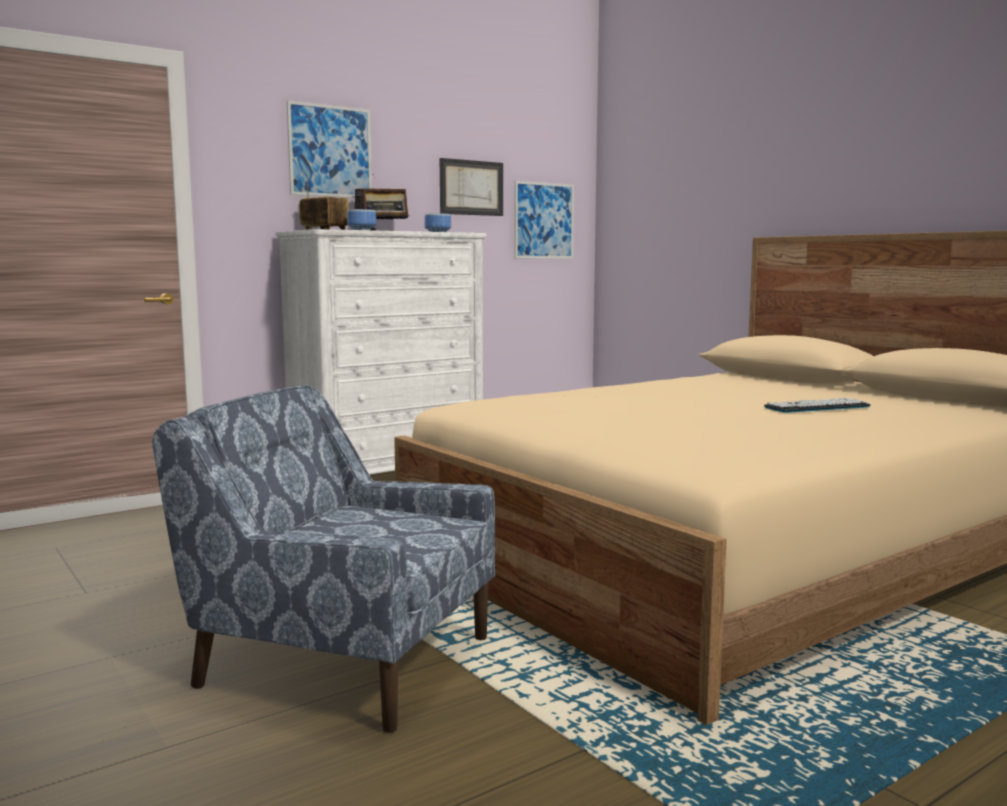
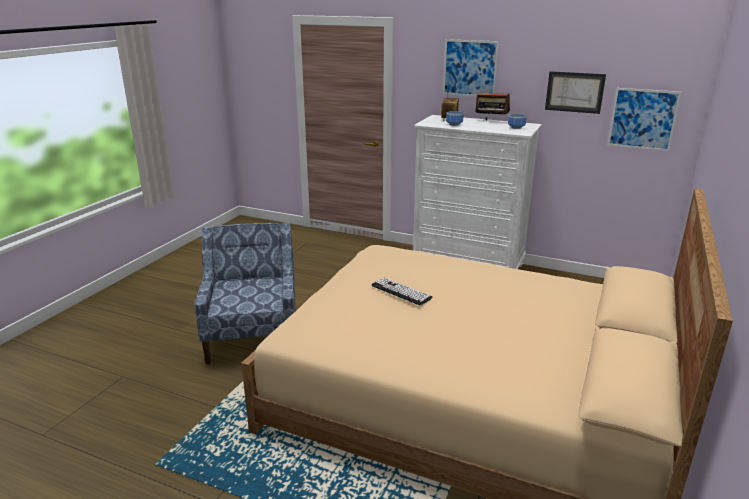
camera: 60 degrees right, 15 degrees up
keyboard [764,398,870,413] -> keyboard moved to [372,278,432,305]

